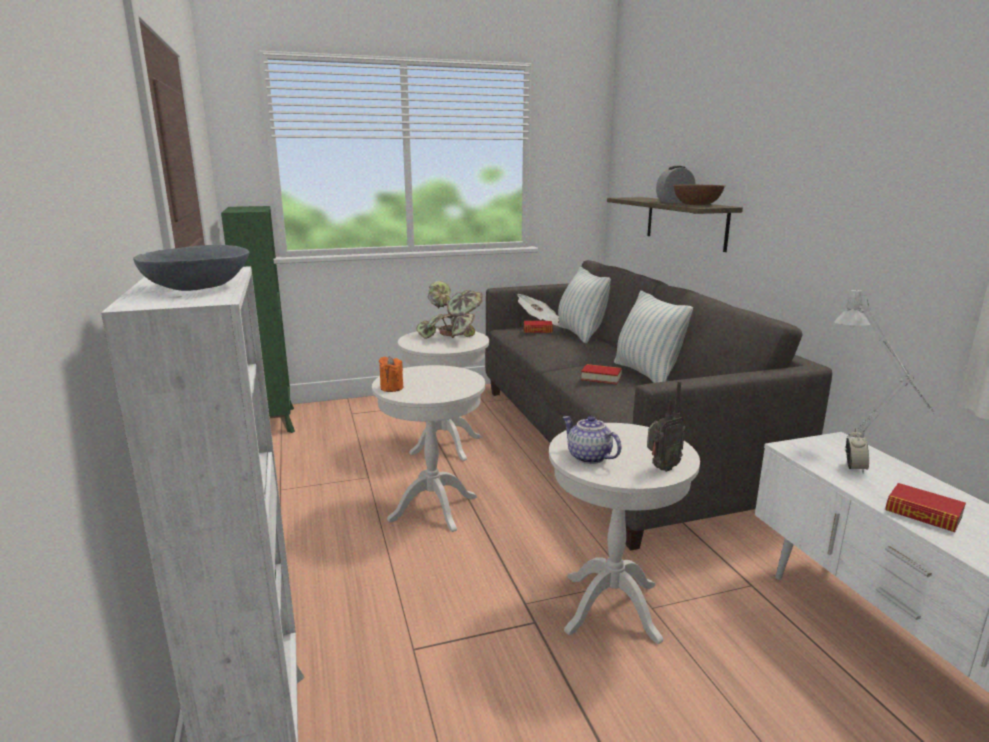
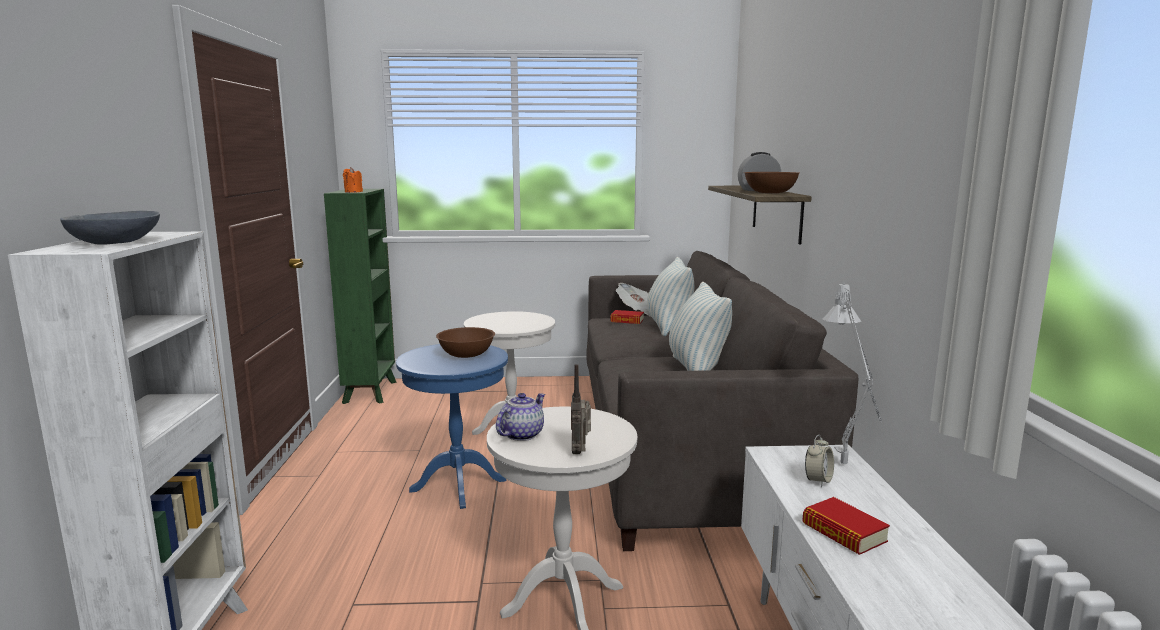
camera: 15 degrees right, 5 degrees down
white side table [372,365,485,532] -> blue side table [396,344,508,509]
orange candle [379,356,403,392] -> orange candle moved to [343,167,363,193]
potted plant [416,281,483,339] -> none
teapot [563,416,621,464] -> teapot turned 60 degrees clockwise [496,393,545,441]
book [581,364,622,385] -> none
radio [647,381,686,472] -> radio turned 105 degrees clockwise [571,364,591,454]
none -> brown bowl [436,327,495,358]

